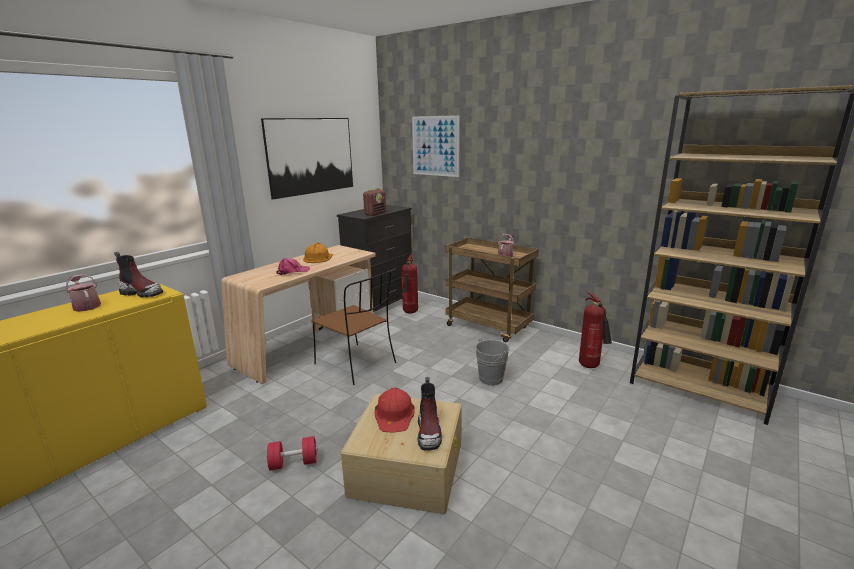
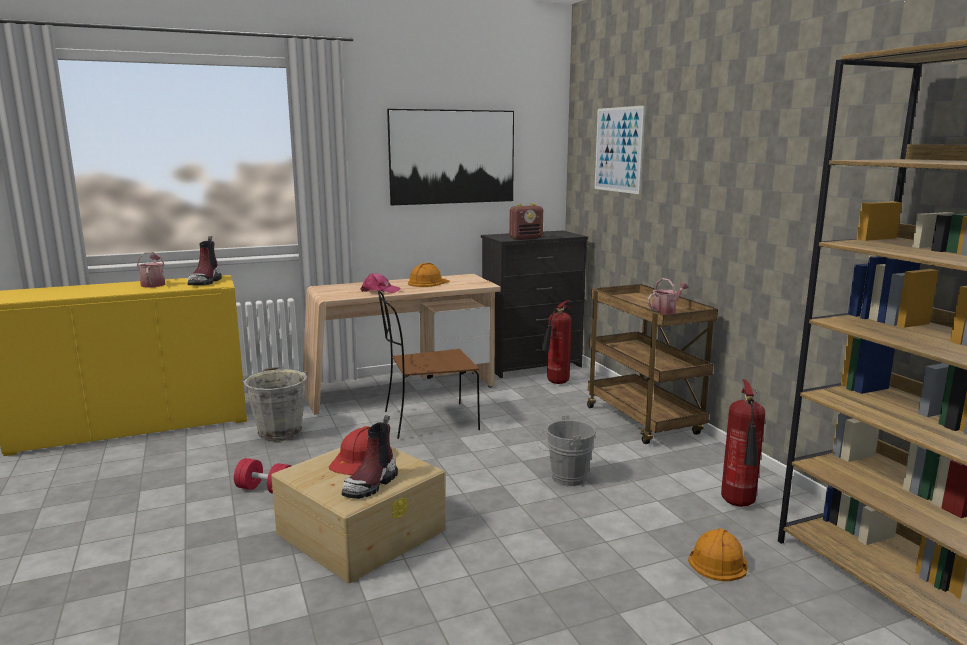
camera: 30 degrees right, 5 degrees down
boot [114,252,163,297] -> boot turned 45 degrees clockwise [187,236,222,285]
brown chair [312,271,396,385] -> brown chair turned 90 degrees clockwise [378,291,480,439]
none -> grey bucket [241,367,308,442]
none -> orange hard hat [688,528,747,581]

